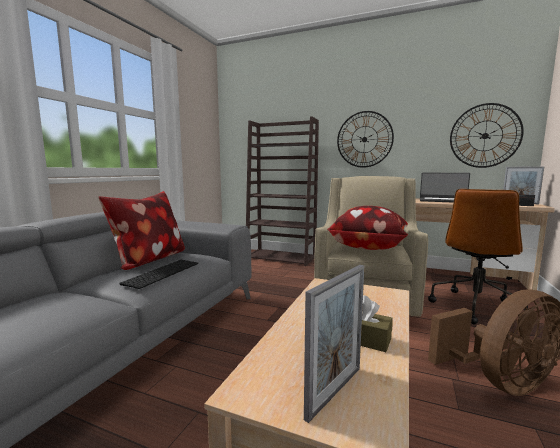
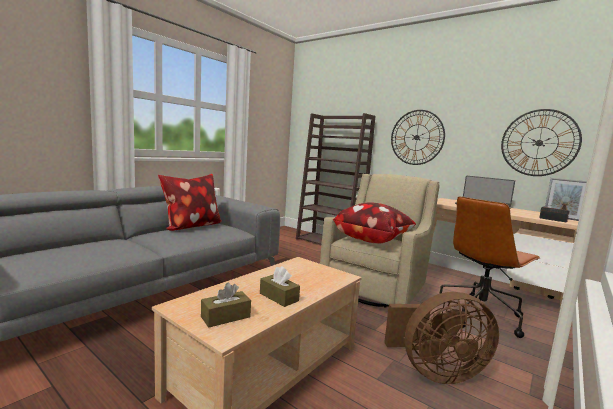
camera: 15 degrees right, 0 degrees up
keyboard [119,260,198,289] -> none
picture frame [304,265,364,423] -> brown tissue box [201,283,251,328]

